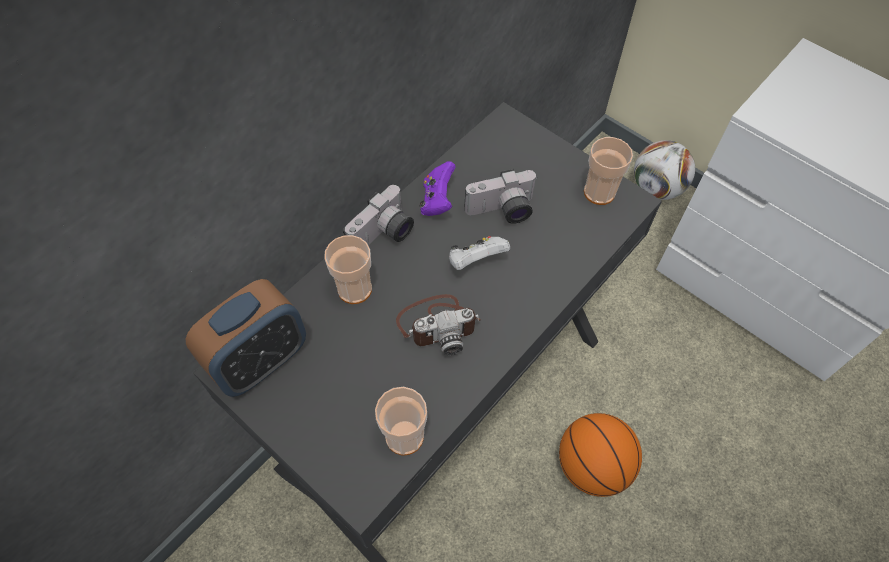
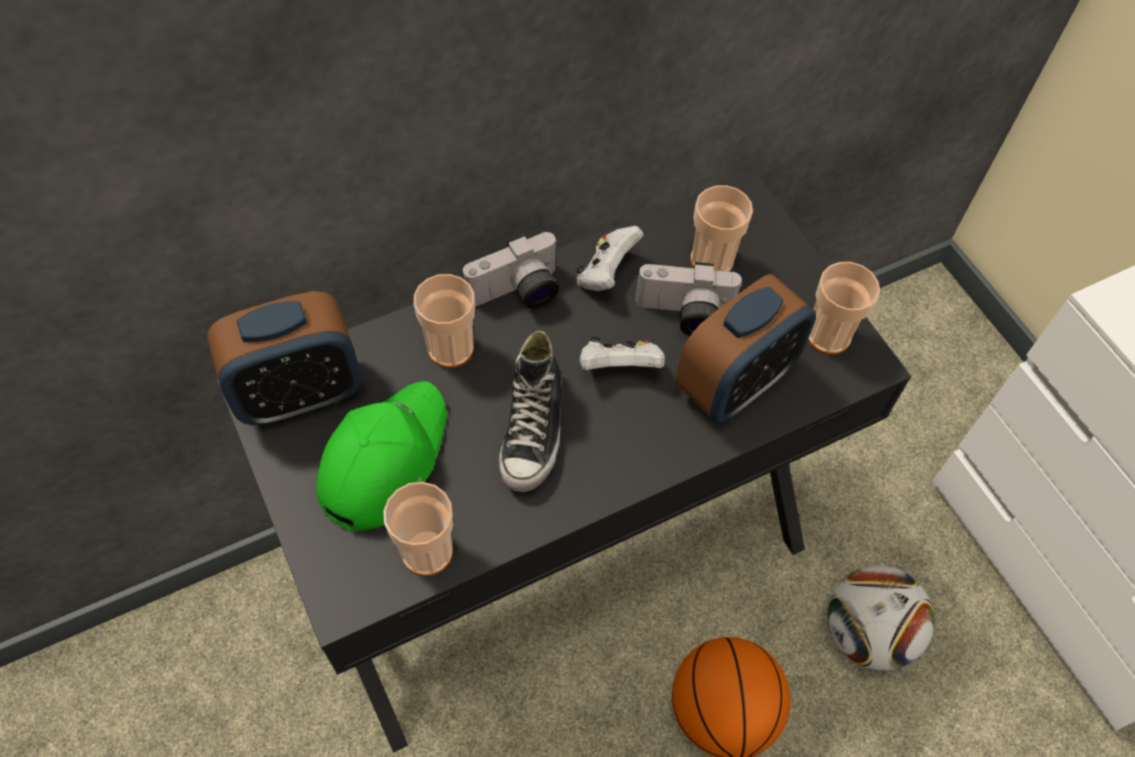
camera: 20 degrees right, 0 degrees up
camera [396,294,481,355] -> shoe [499,330,562,492]
purple game controller [419,161,456,216] -> white game controller [576,226,644,291]
football [634,140,695,200] -> football moved to [828,565,934,671]
none -> green cap [316,381,447,533]
none -> alarm clock [676,274,816,423]
none -> cup [690,185,753,271]

